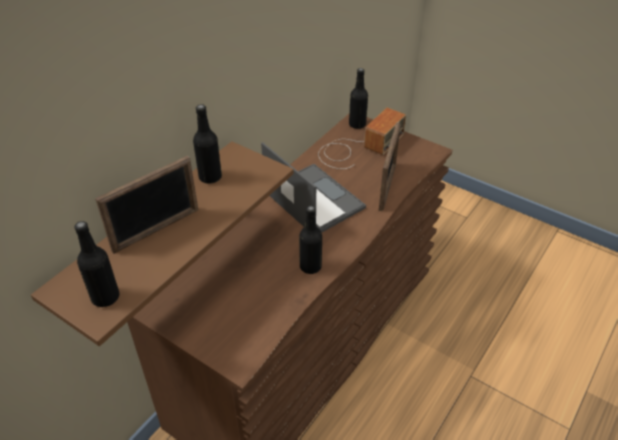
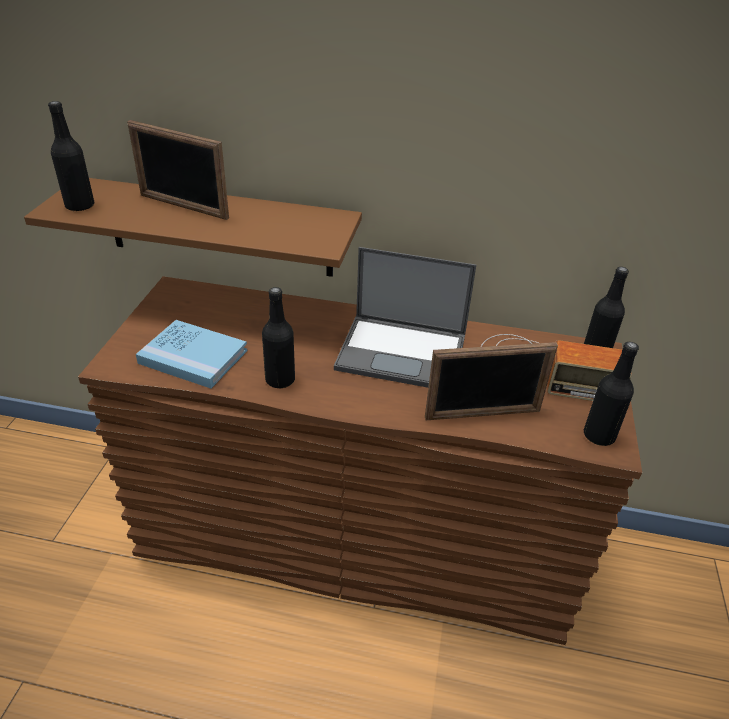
camera: 65 degrees right, 5 degrees down
black bottle [193,104,222,184] -> black bottle moved to [584,342,639,446]
laptop [261,142,366,233] -> laptop turned 75 degrees clockwise [334,247,476,388]
none -> blue book [136,320,247,389]

